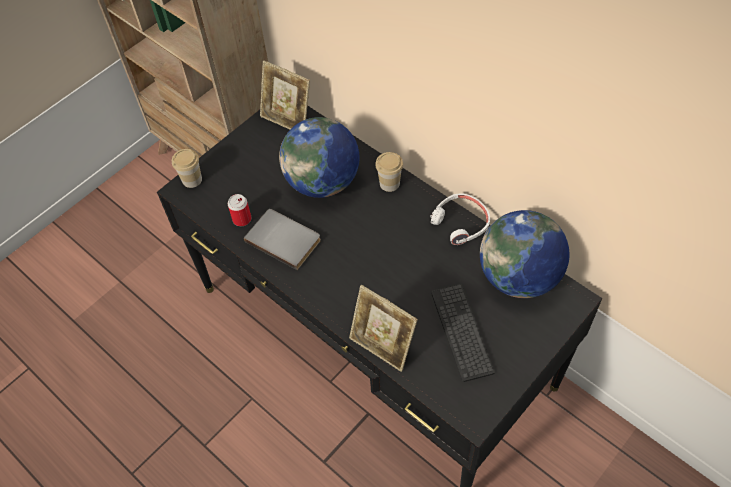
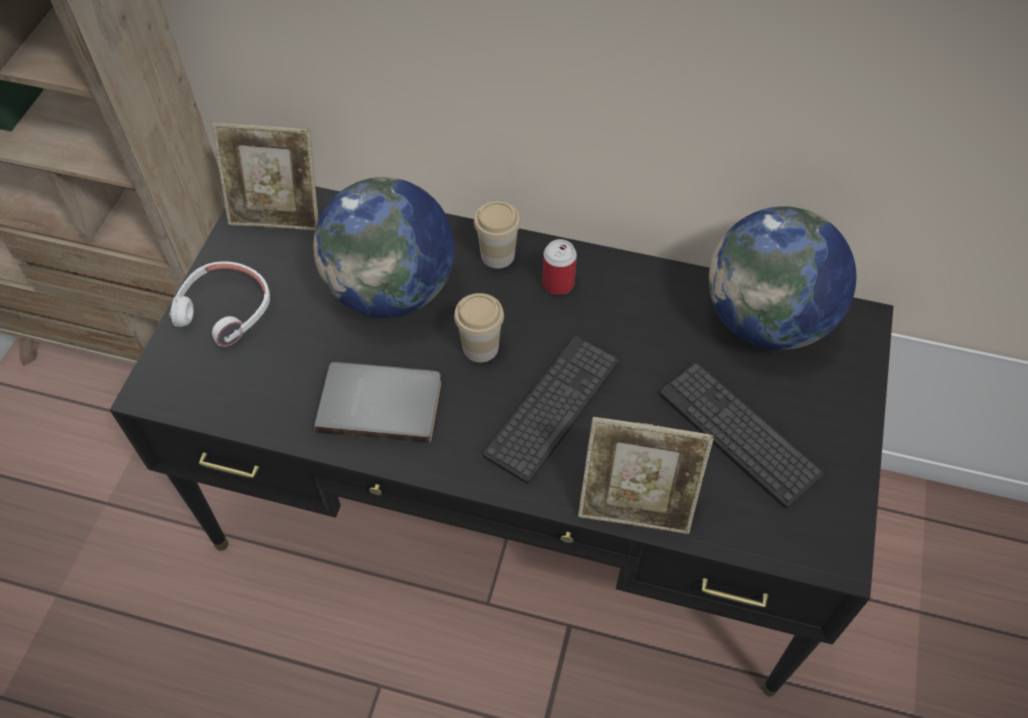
camera: 30 degrees left, 0 degrees up
cup [172,149,202,188] -> cup moved to [454,293,504,362]
can [228,194,252,226] -> can moved to [543,239,577,295]
white headphones [430,193,490,245] -> white headphones moved to [169,261,270,347]
none -> keyboard [483,336,619,484]

